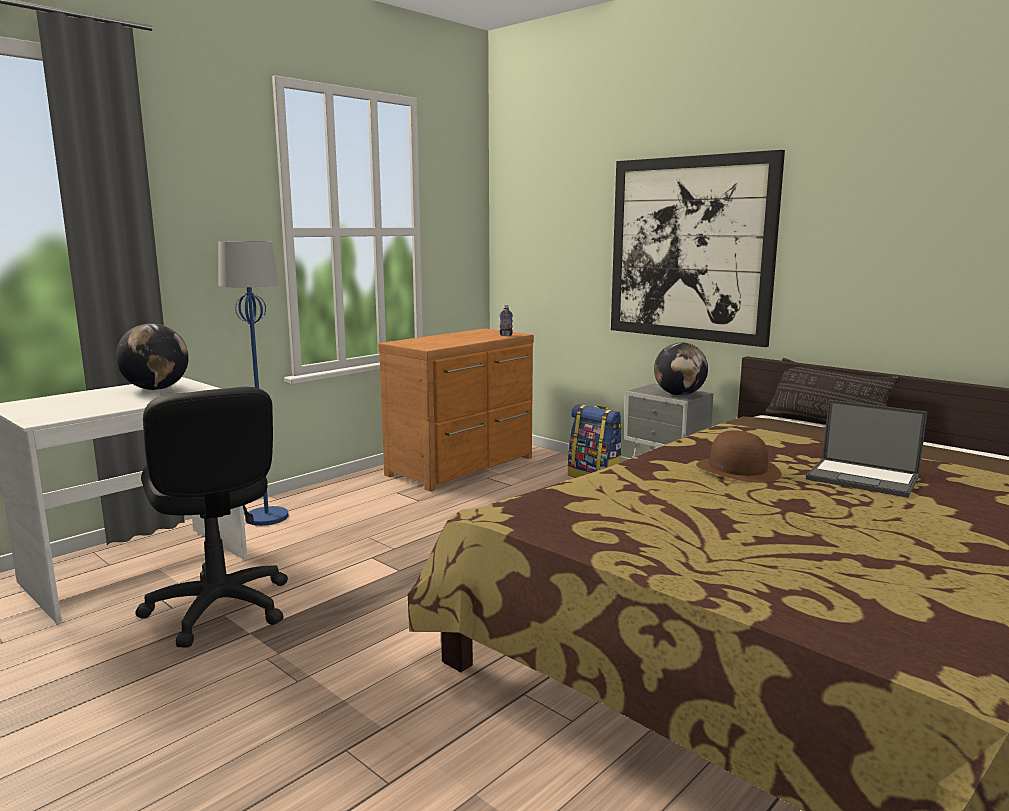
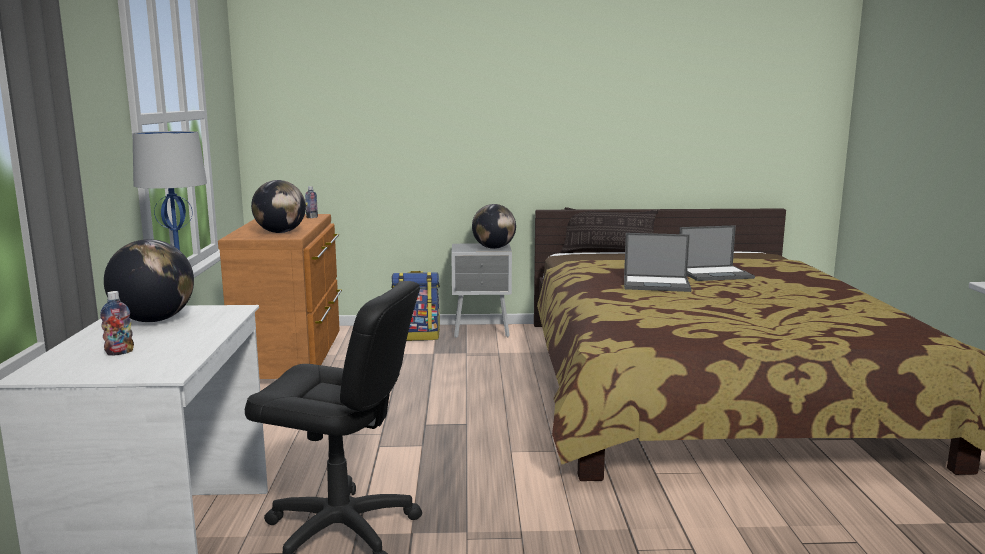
camera: 45 degrees left, 0 degrees up
picture [611,150,785,347] -> none
brown hat [696,430,781,483] -> laptop [624,233,691,292]
none -> bottle [100,291,134,356]
none -> globe [251,180,306,233]

